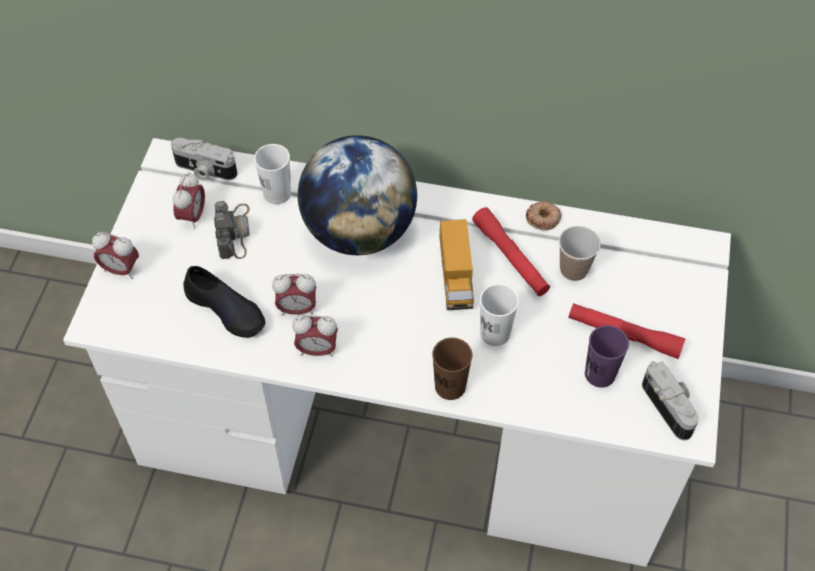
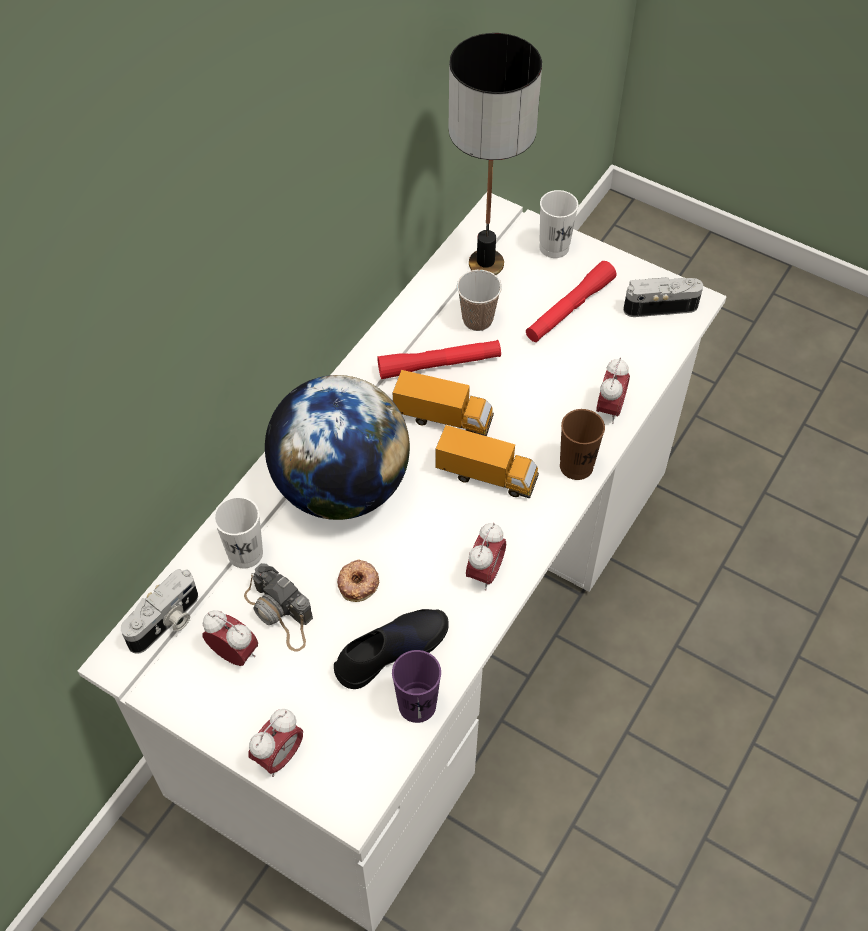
camera: 70 degrees left, 0 degrees up
camera [214,201,250,259] -> camera turned 150 degrees counterclockwise [244,563,313,652]
alarm clock [272,274,316,316] -> alarm clock moved to [596,358,630,424]
white cup [480,284,519,346] -> white cup moved to [539,190,578,258]
donut [526,201,561,230] -> donut moved to [337,559,379,602]
purple cup [585,325,629,388] -> purple cup moved to [392,650,441,723]
none -> toy truck [435,425,539,498]
none -> table lamp [448,33,542,275]

